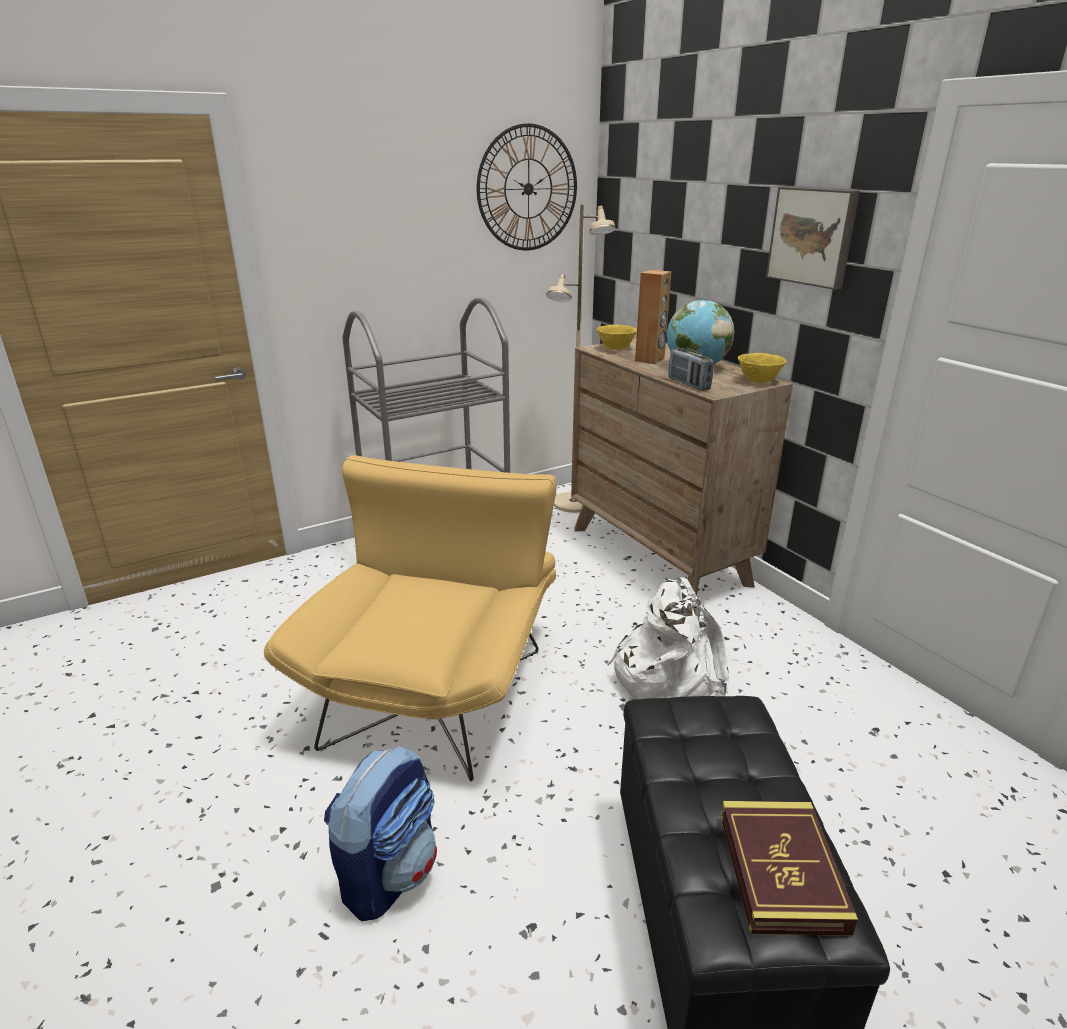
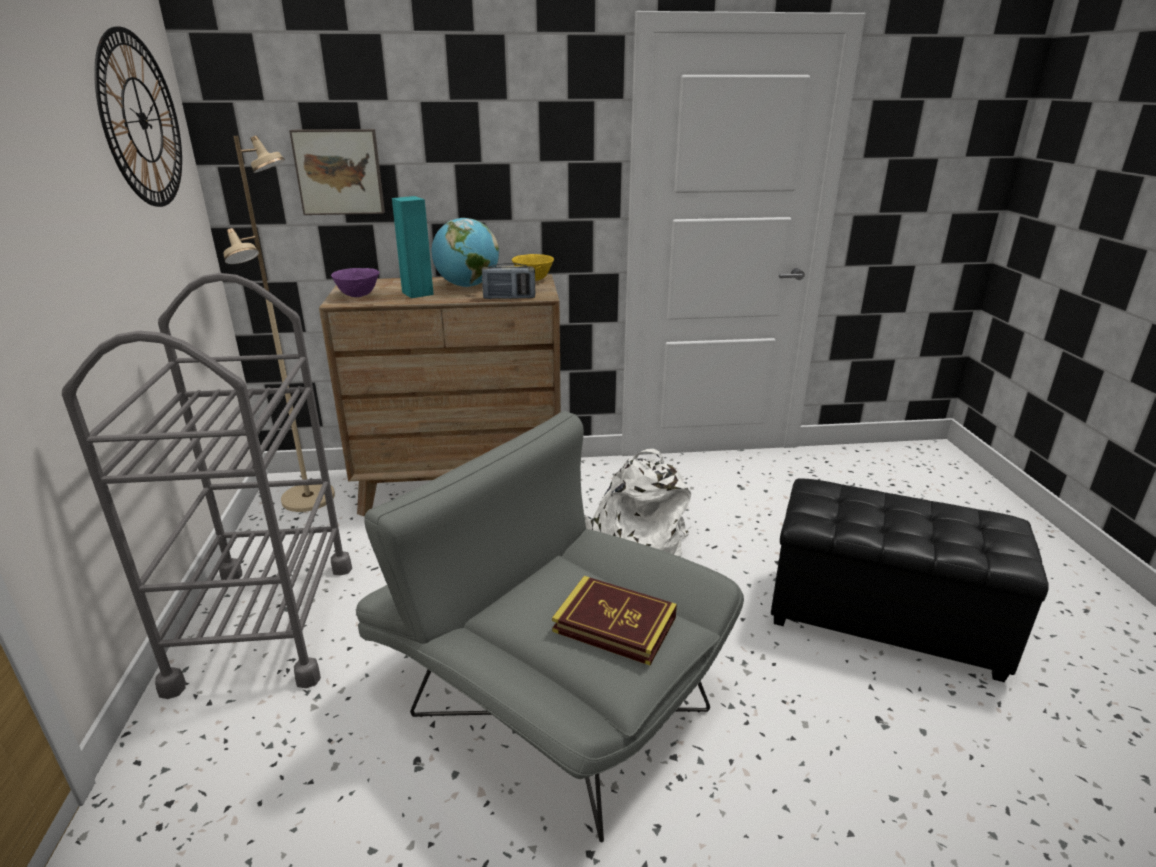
camera: 65 degrees left, 0 degrees up
yellow armchair [264,455,557,781] -> grey armchair [356,411,744,842]
backpack [324,746,437,921] -> none
yellow bowl [597,325,637,350] -> purple bowl [331,268,379,297]
brown speaker [635,270,672,364] -> turquoise speaker [392,196,434,298]
book [721,801,858,936] -> book moved to [552,576,677,665]
picture [766,187,860,290] -> picture moved to [289,129,385,215]

